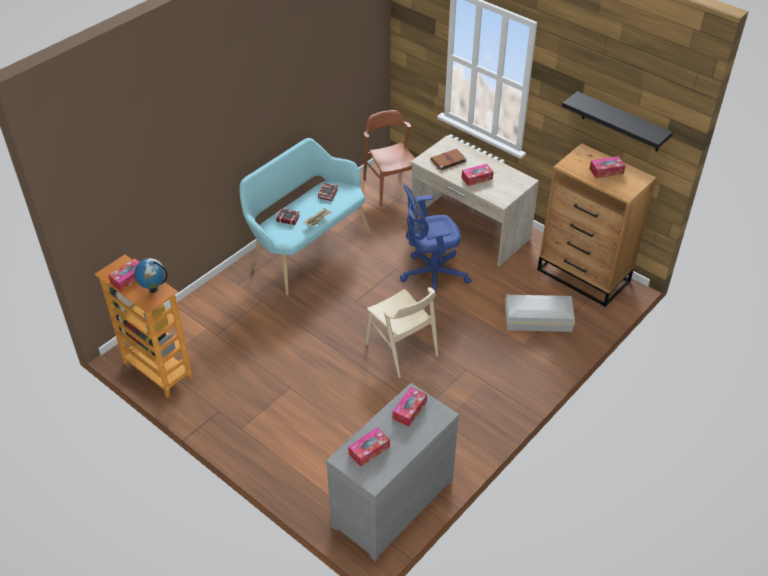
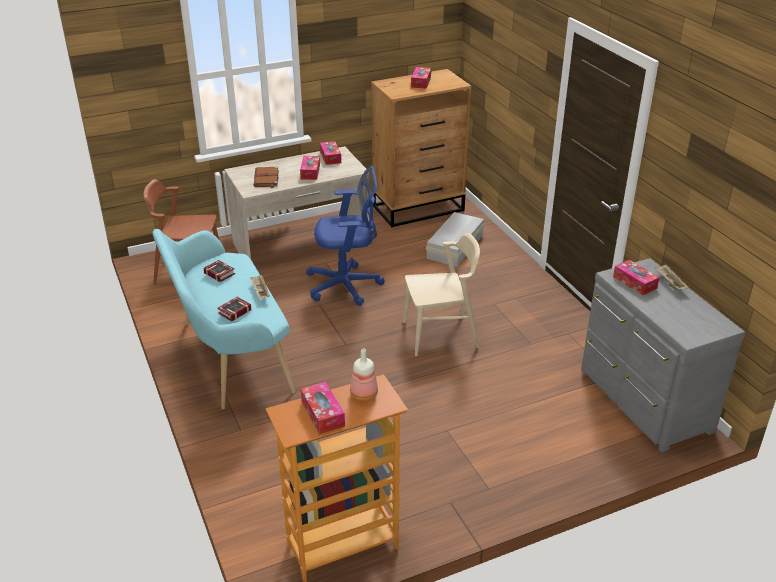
camera: 65 degrees left, 10 degrees down
globe [134,258,168,293] -> bottle [350,348,378,401]
tissue box [348,427,390,467] -> tissue box moved to [320,141,341,165]
blue office chair [400,185,472,295] -> blue office chair turned 105 degrees counterclockwise [306,166,385,306]
black shelf [562,91,673,152] -> none
none -> beige tray [655,264,689,290]

